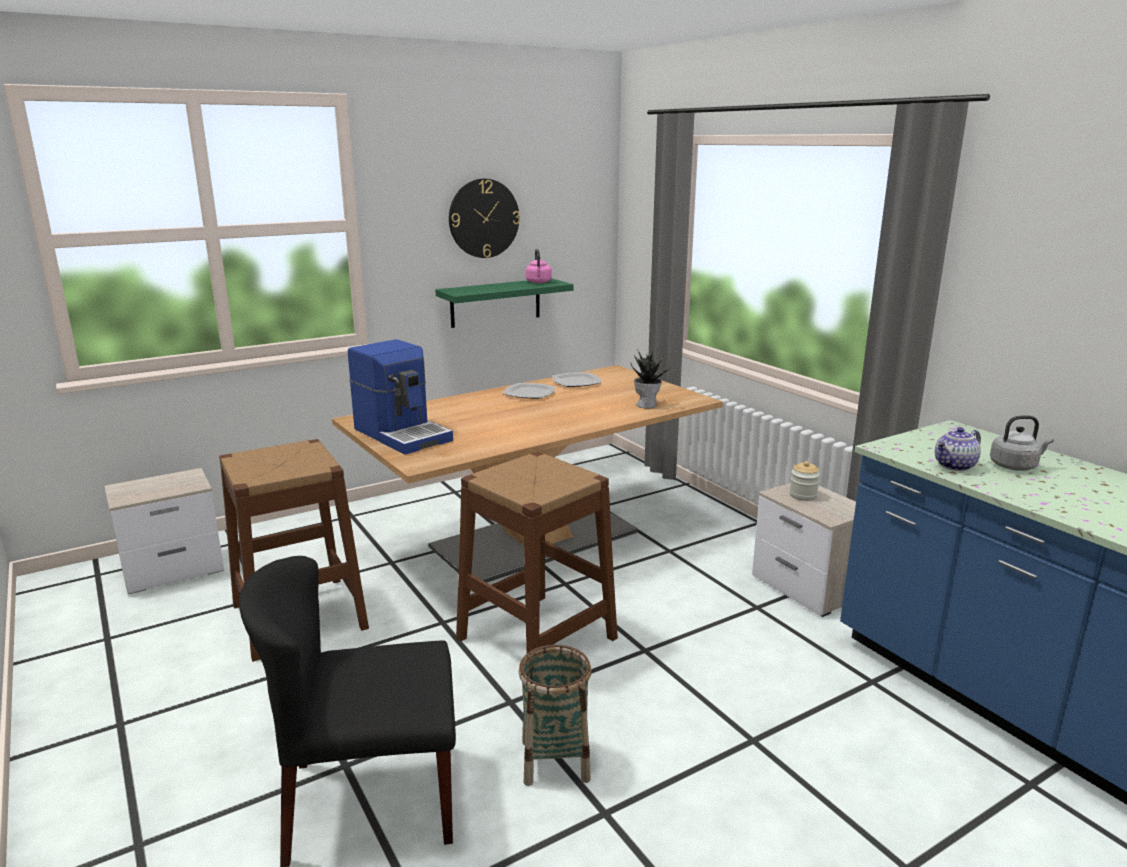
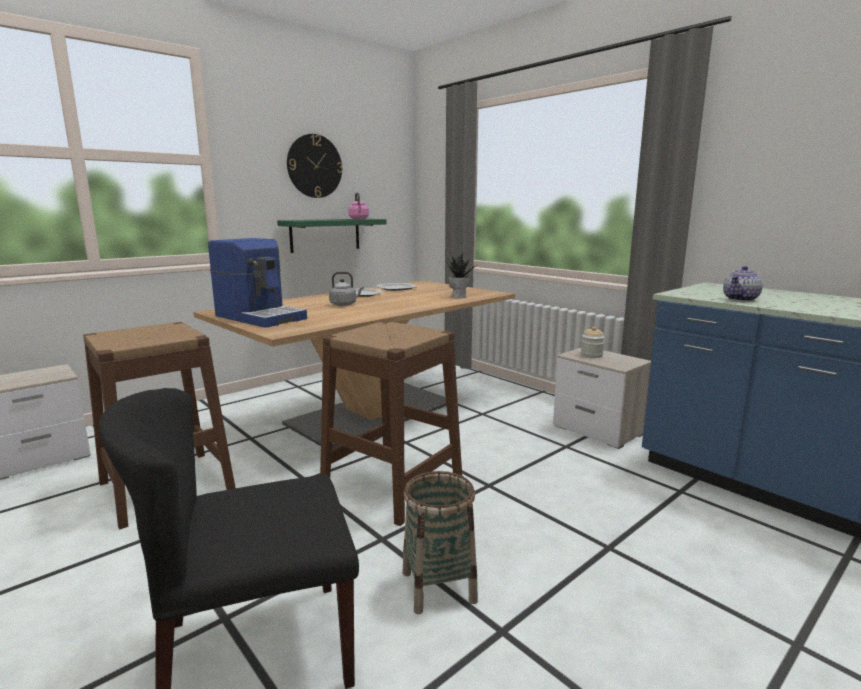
camera: 10 degrees left, 5 degrees down
grey kettle [990,415,1054,471] -> grey kettle moved to [329,272,364,306]

